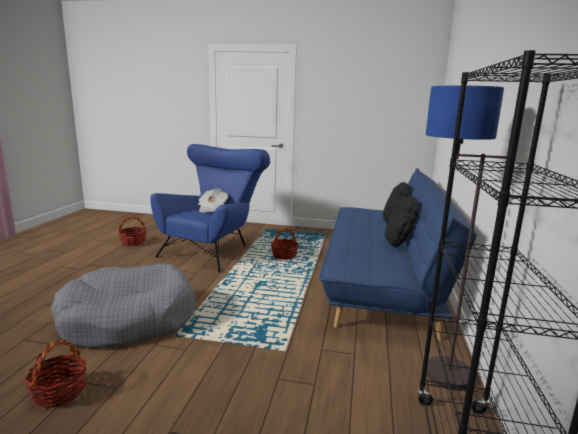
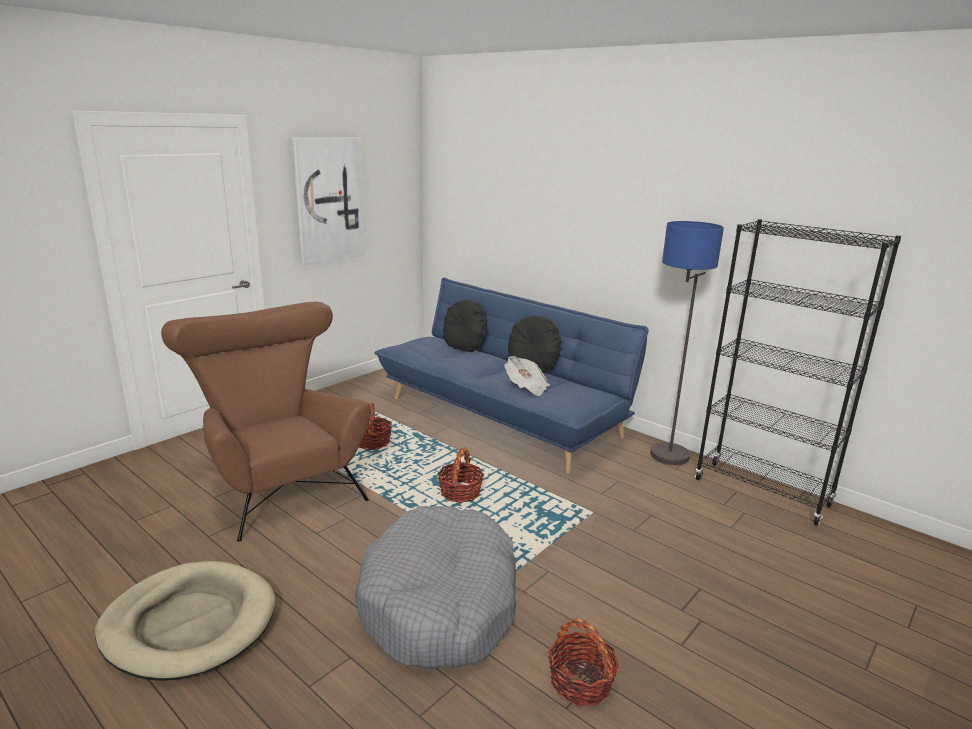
camera: 60 degrees left, 5 degrees up
basket [118,216,147,246] -> basket moved to [437,447,484,503]
blue armchair [150,144,270,272] -> brown armchair [161,302,371,542]
newspaper [198,188,228,213] -> newspaper moved to [504,356,550,396]
none -> beige dog bed [95,561,275,681]
none -> picture [292,137,366,265]

